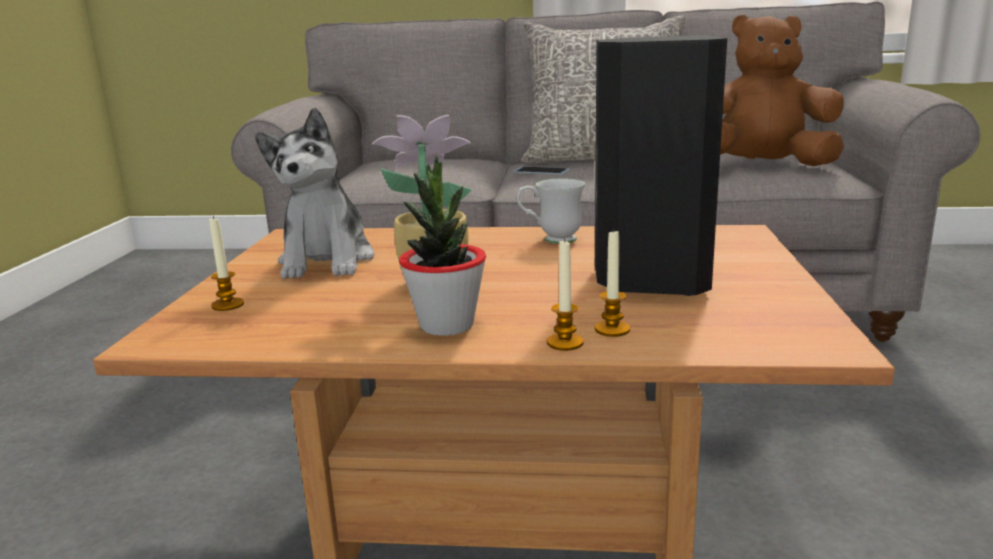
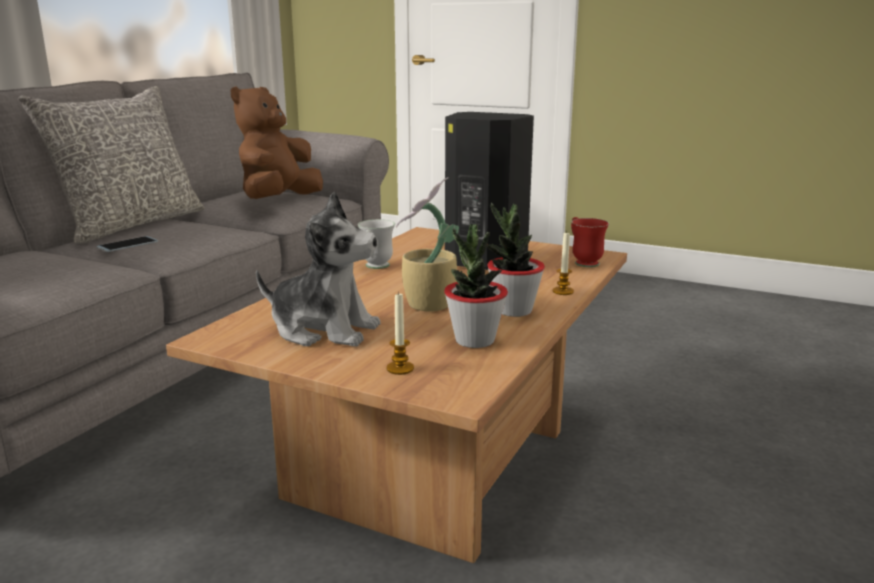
camera: 70 degrees left, 0 degrees up
candle [595,228,630,337] -> none
none -> potted plant [444,224,508,348]
none -> red mug [571,217,609,267]

